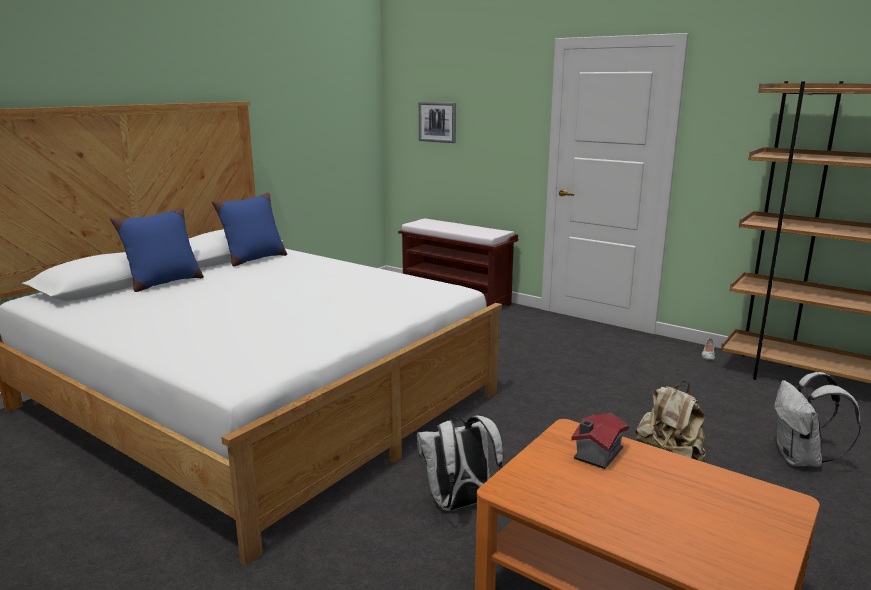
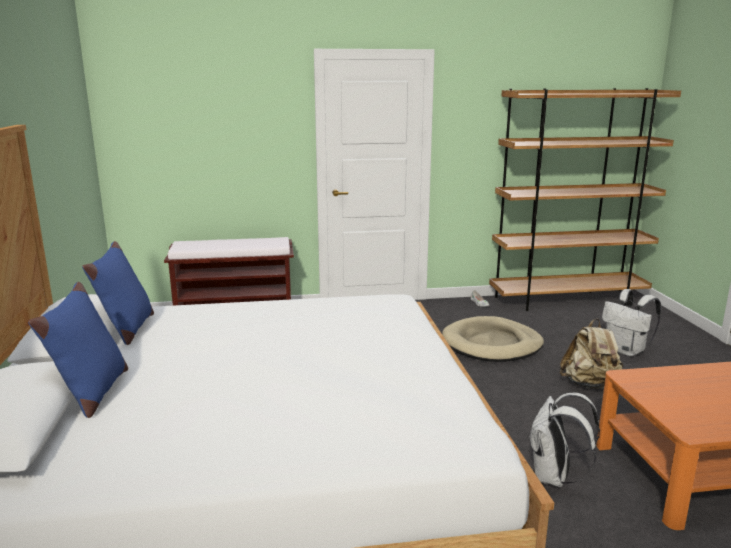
camera: 45 degrees left, 0 degrees up
picture [419,102,456,143] -> none
toy house [571,413,629,469] -> none
none -> beige dog bed [442,316,544,362]

